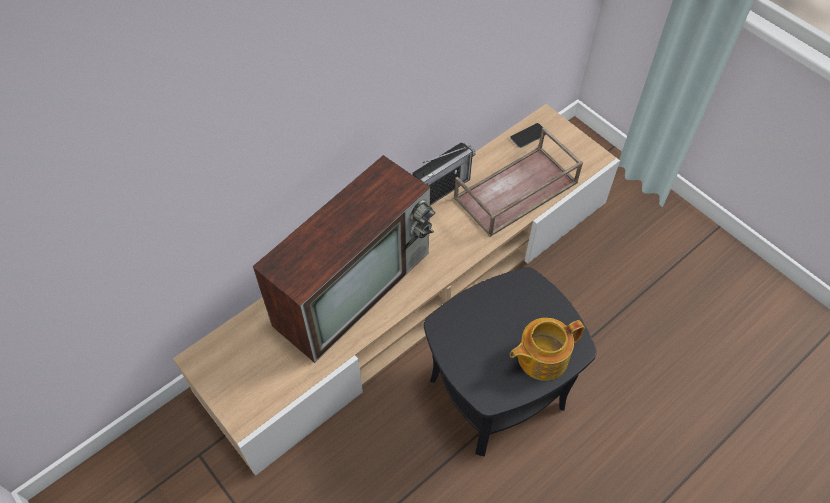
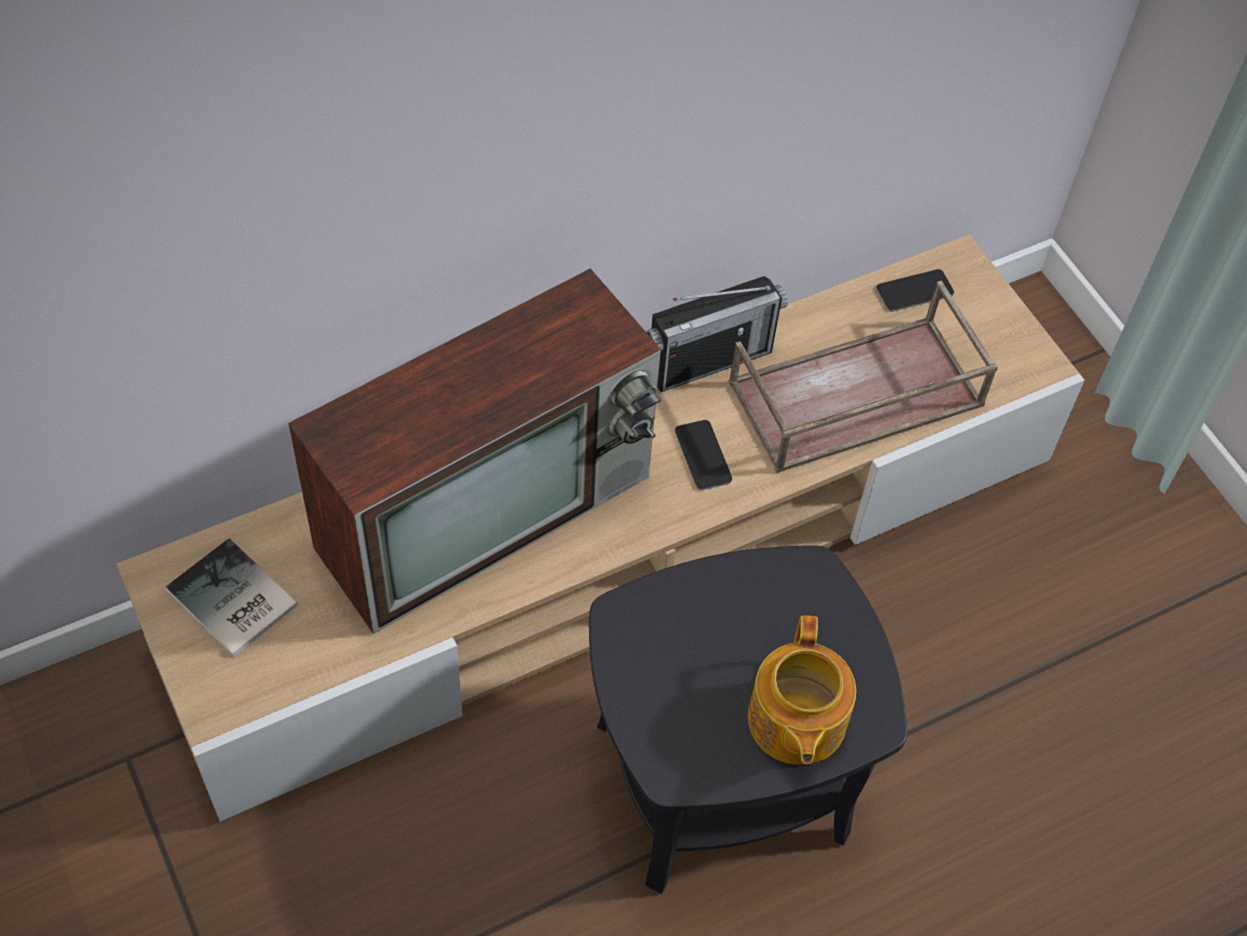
camera: 10 degrees right, 0 degrees up
teapot [510,318,584,381] -> teapot turned 75 degrees counterclockwise [748,615,856,765]
none -> book [166,538,298,657]
none -> phone [675,420,732,490]

